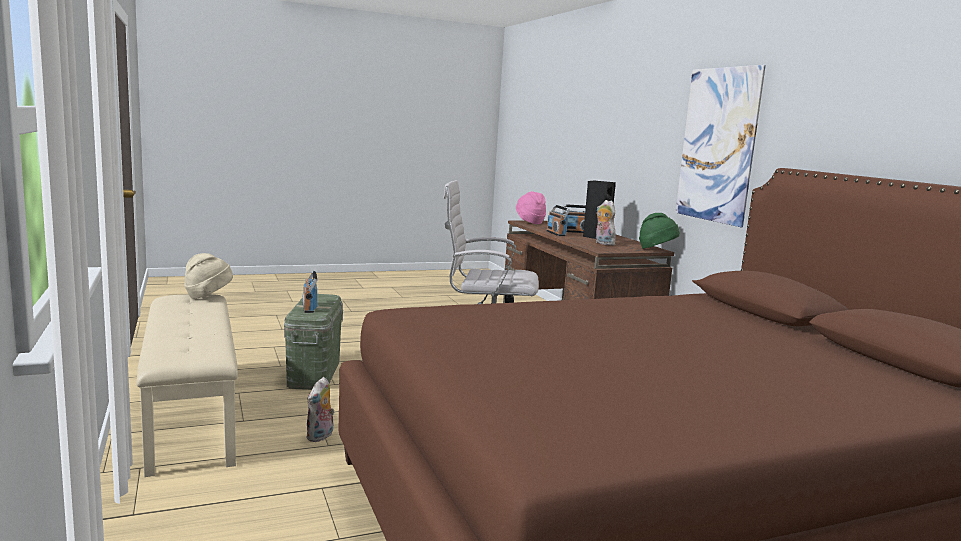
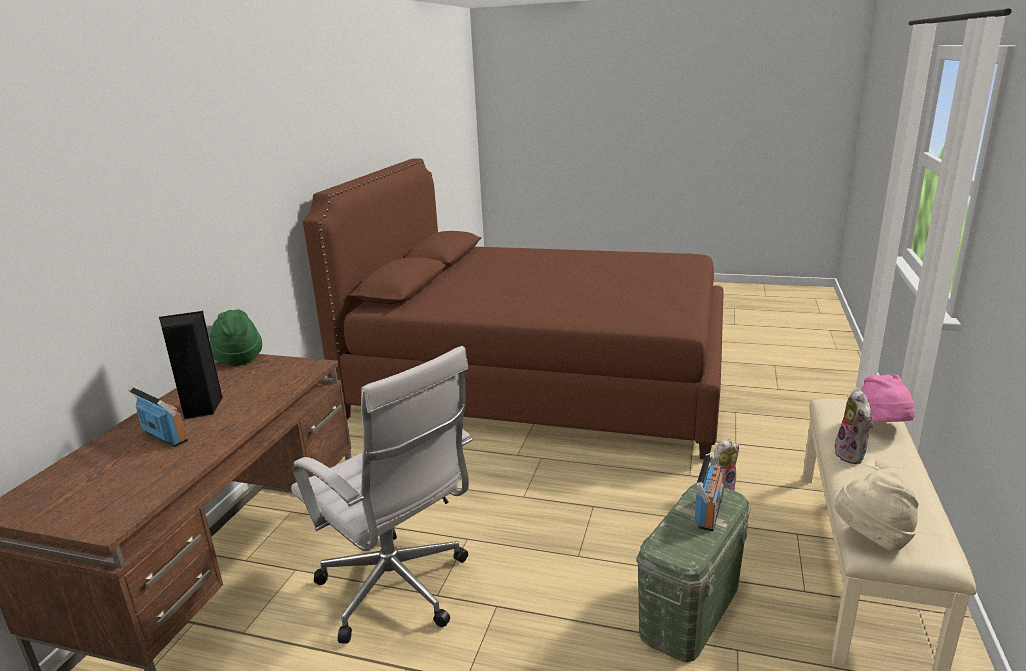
camera: 140 degrees left, 10 degrees up
pink hat [516,191,546,224] -> pink hat moved to [861,374,915,422]
radio [546,205,570,236] -> none
plush toy [596,200,616,245] -> plush toy moved to [834,388,874,464]
picture [676,65,766,227] -> none

